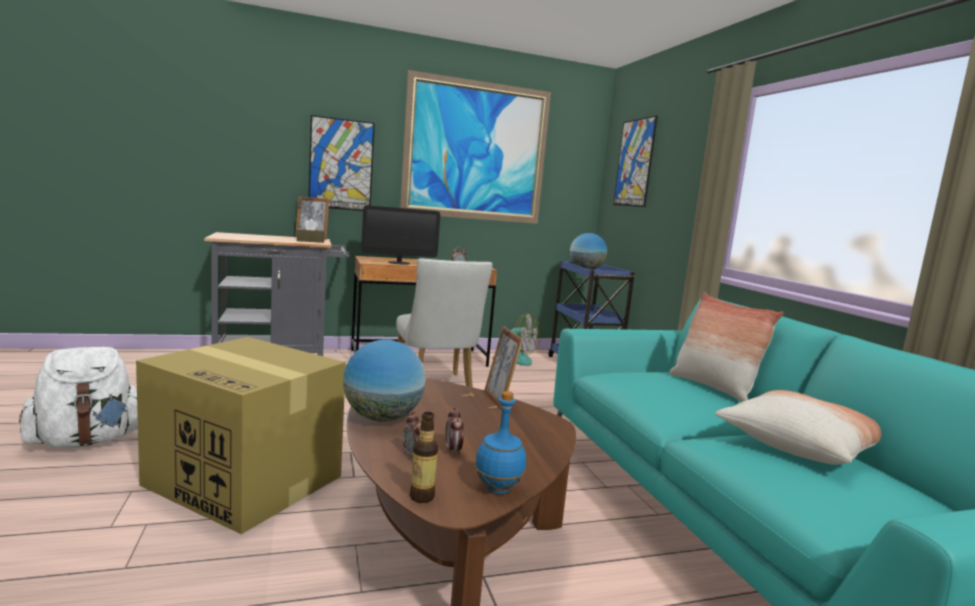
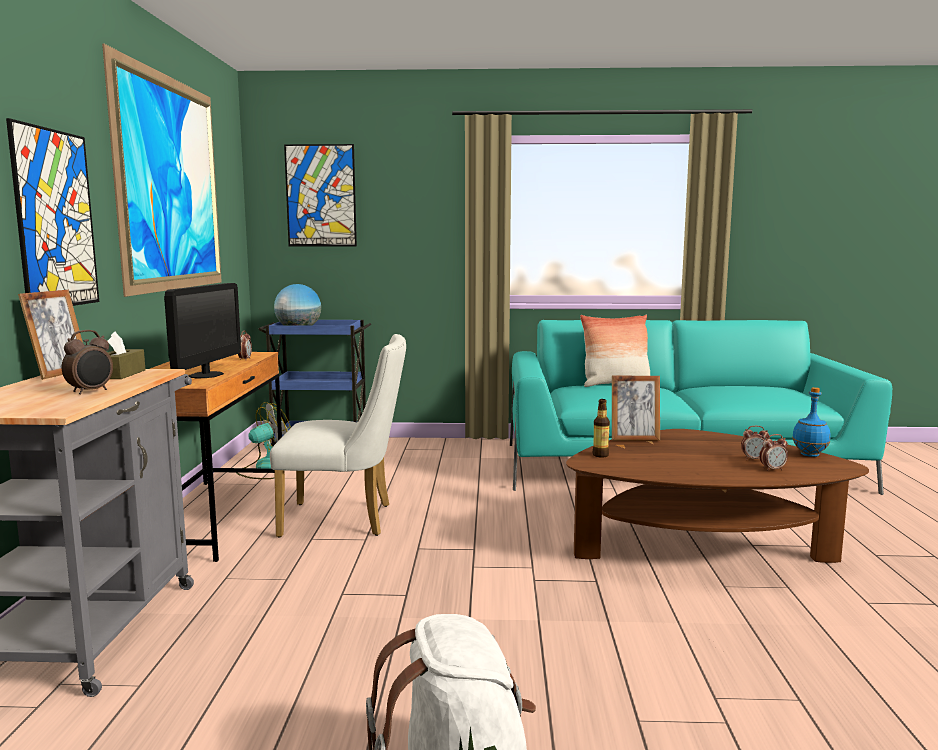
camera: 70 degrees left, 0 degrees up
cardboard box [136,337,346,534] -> none
globe [343,340,426,422] -> none
bottle [410,412,438,503] -> bottle moved to [593,399,610,458]
pillow [715,390,882,465] -> none
none -> alarm clock [62,330,113,394]

